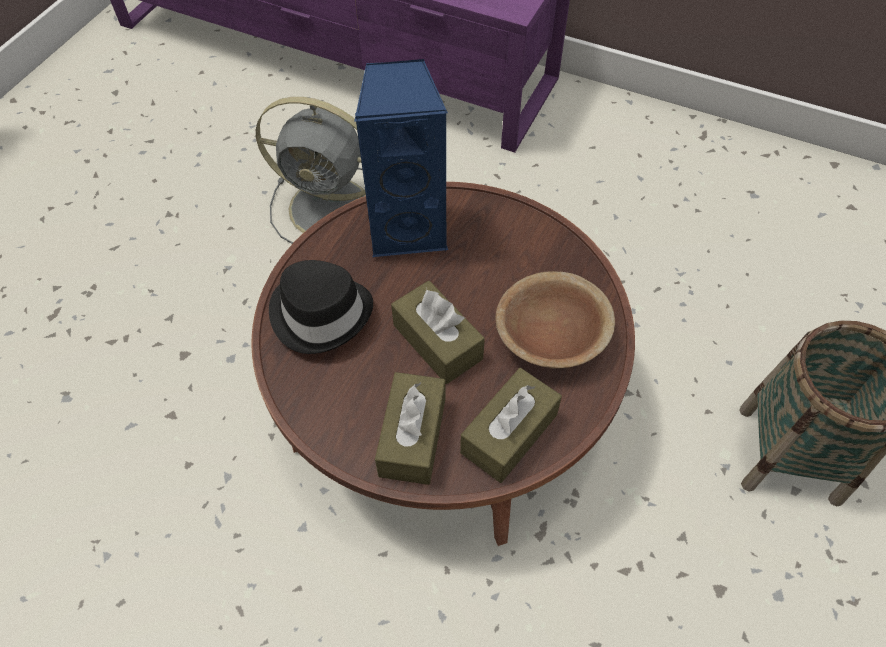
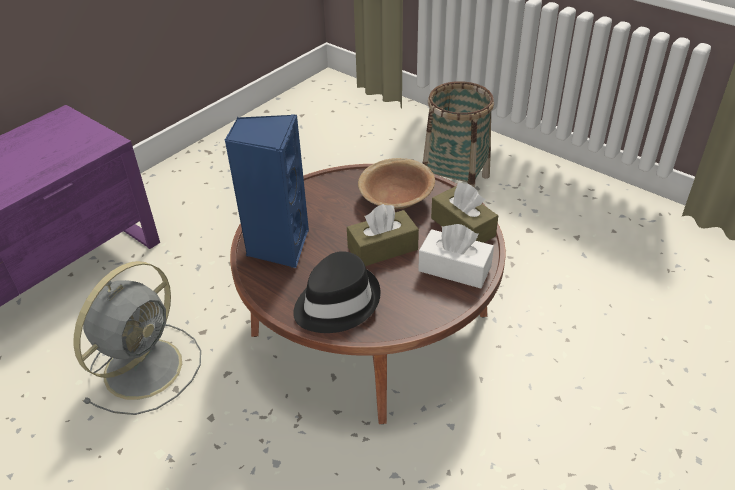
camera: 75 degrees left, 15 degrees down
brown tissue box [375,372,446,485] -> white tissue box [418,224,494,289]

